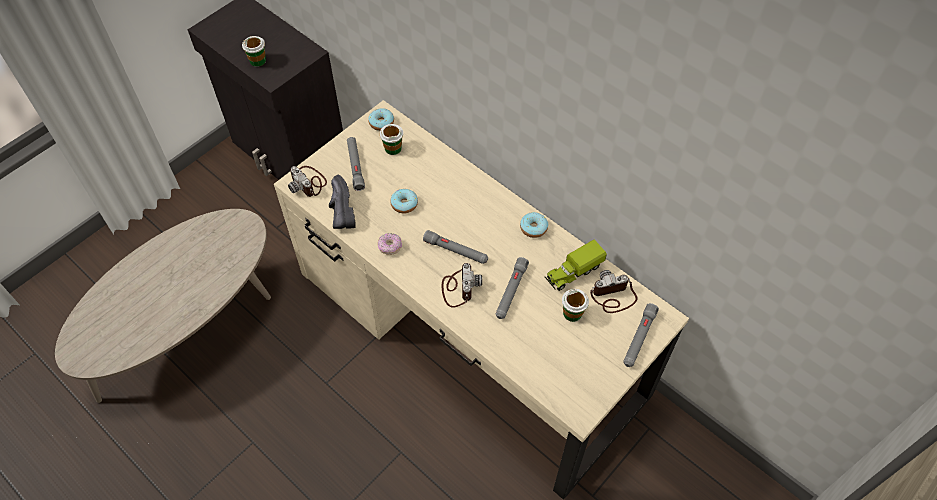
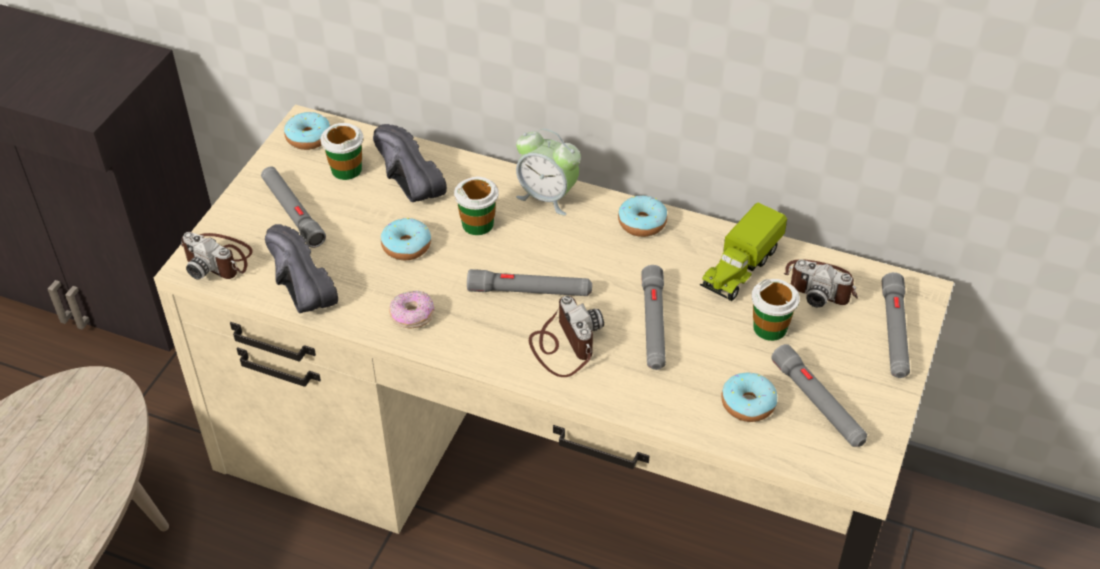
camera: 20 degrees left, 10 degrees down
cup [242,36,266,67] -> cup moved to [454,177,499,235]
camera [590,270,637,313] -> camera turned 120 degrees counterclockwise [784,259,858,308]
none -> black shoe [373,124,447,202]
none -> alarm clock [516,129,581,216]
none -> donut [721,373,777,422]
none -> grey flashlight [771,344,867,447]

